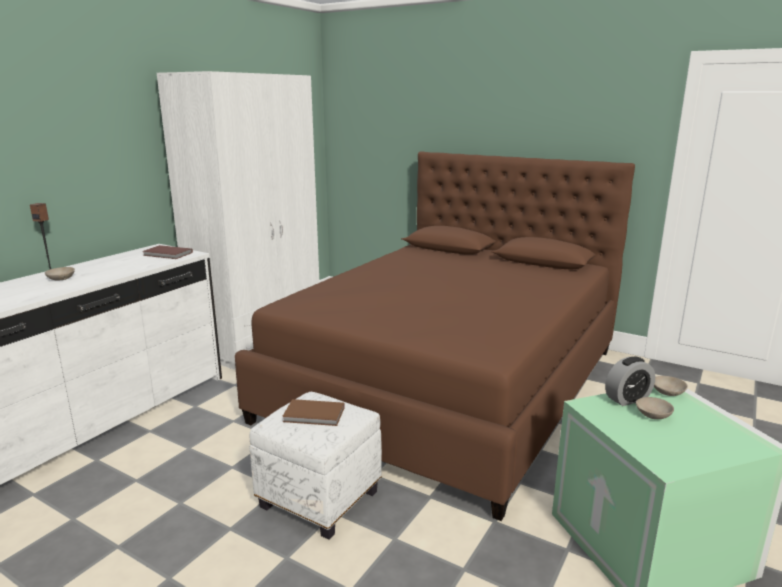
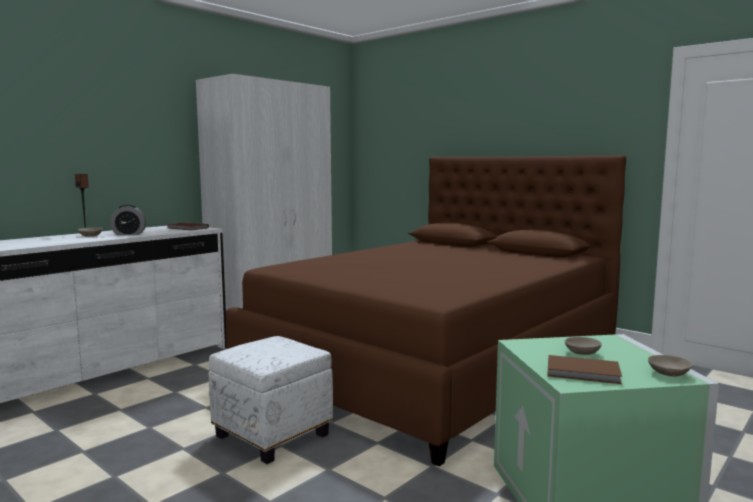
camera: 10 degrees right, 10 degrees down
brown book [282,399,345,426] -> brown book moved to [547,355,622,384]
alarm clock [605,357,655,406] -> alarm clock moved to [110,205,146,236]
beige bowl [654,376,688,396] -> beige bowl moved to [648,355,692,377]

